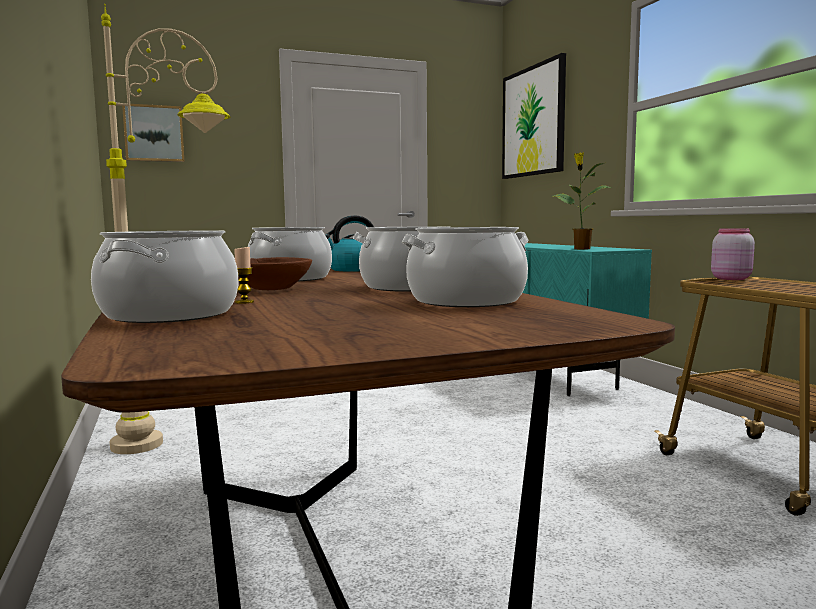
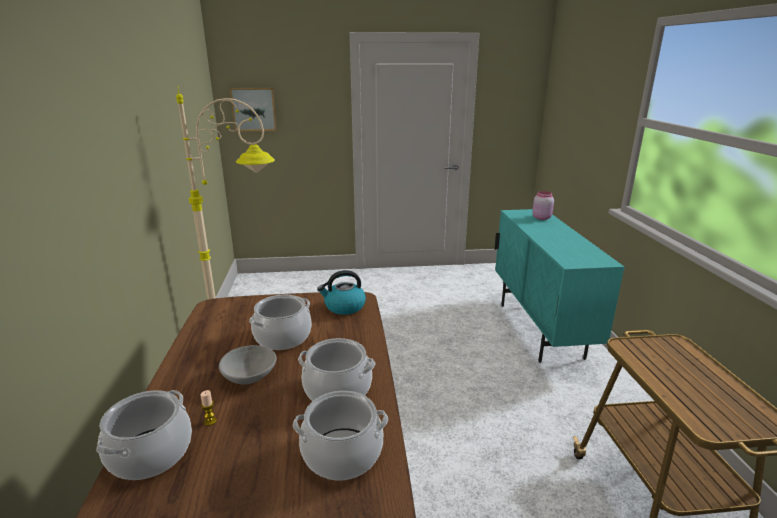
camera: 15 degrees right, 15 degrees up
brown bowl [238,257,312,290] -> grey bowl [219,345,276,384]
picture [502,53,566,179] -> none
potted plant [554,152,612,249] -> none
pink jar [711,228,755,280] -> pink jar moved to [532,191,554,220]

